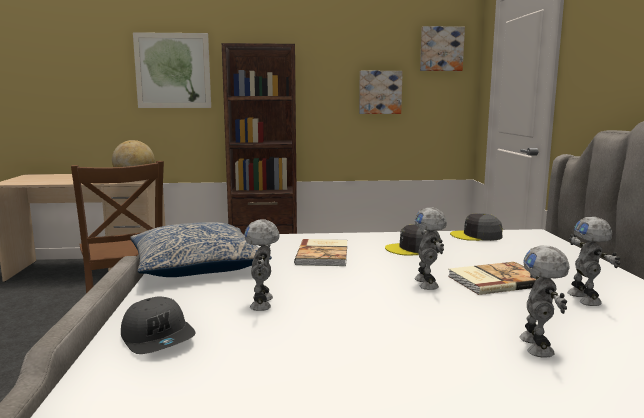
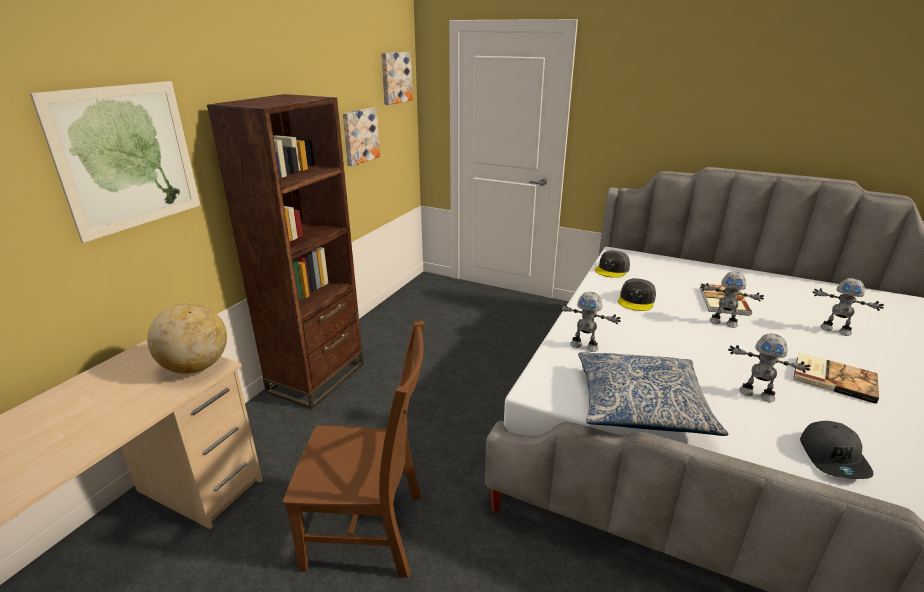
camera: 60 degrees left, 15 degrees up
grey cap [121,296,195,354] -> grey cap turned 105 degrees clockwise [800,421,874,479]
book [294,239,347,266] -> book moved to [793,352,879,404]
toy robot [567,217,621,306] -> toy robot moved to [558,292,621,352]

